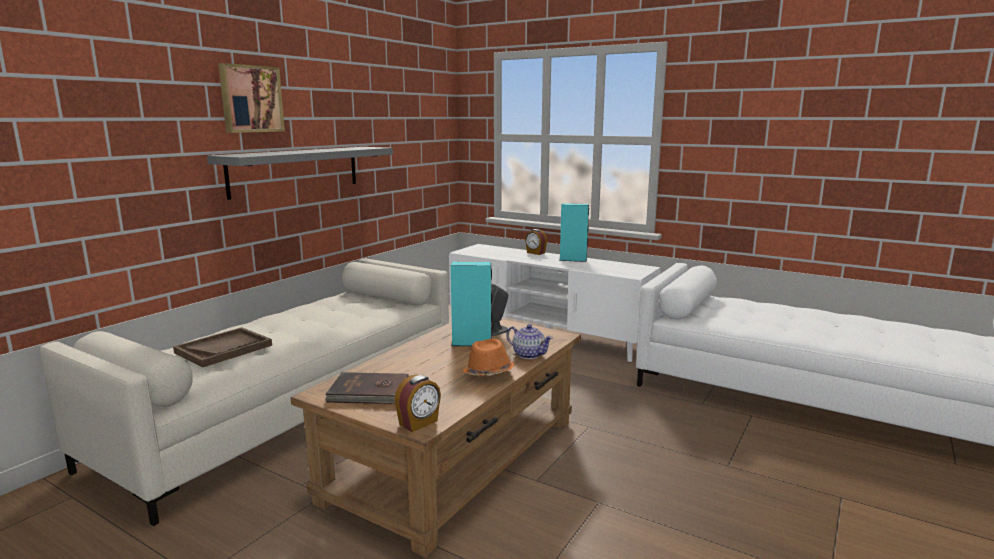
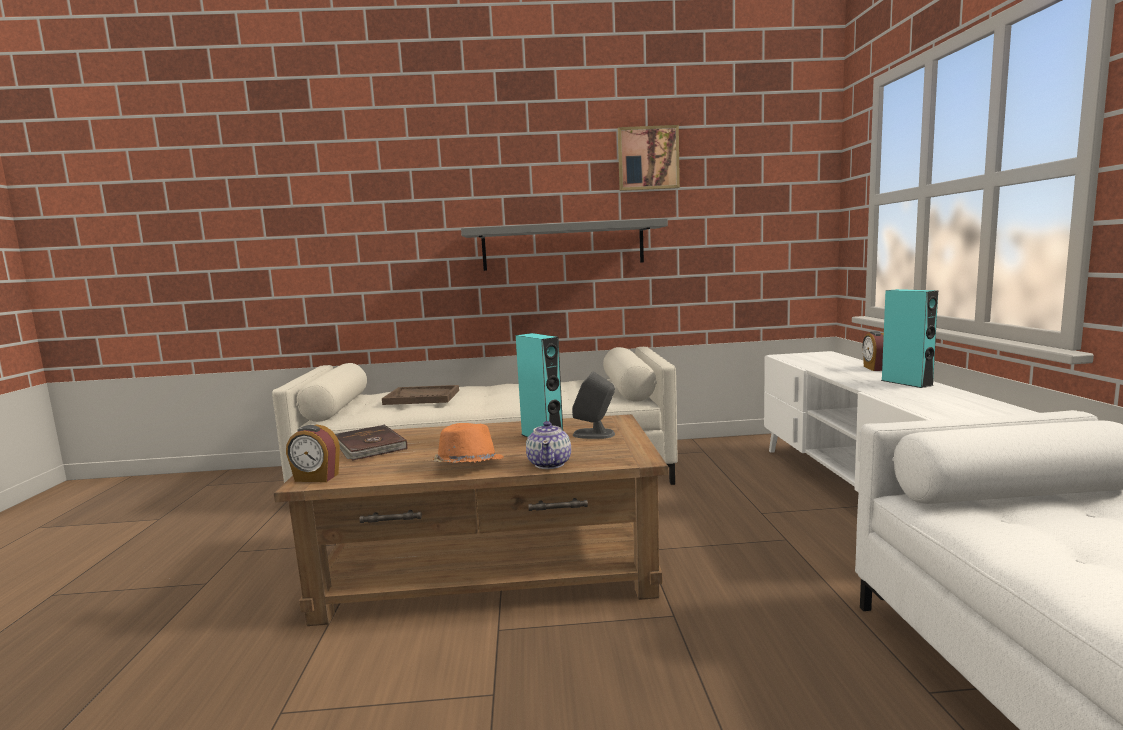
camera: 55 degrees right, 5 degrees down
picture [218,63,285,133] -> picture moved to [618,125,680,191]

